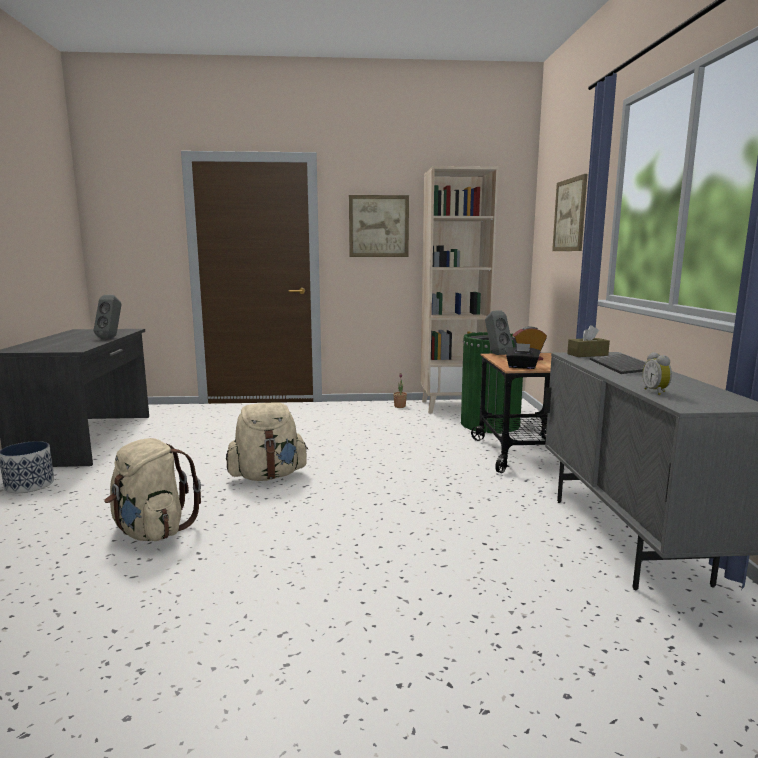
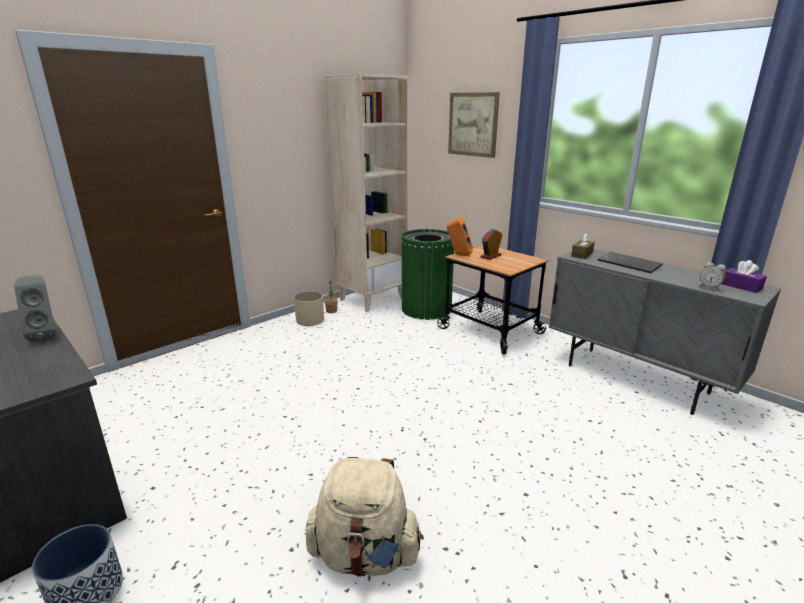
camera: 40 degrees left, 10 degrees up
beige backpack [226,402,308,481] -> none
picture [349,195,409,257] -> none
grey speaker [485,310,513,355] -> orange speaker [447,217,473,256]
black tissue box [506,343,540,369] -> none
none -> beige planter [293,291,324,326]
none -> purple tissue box [722,260,767,293]

